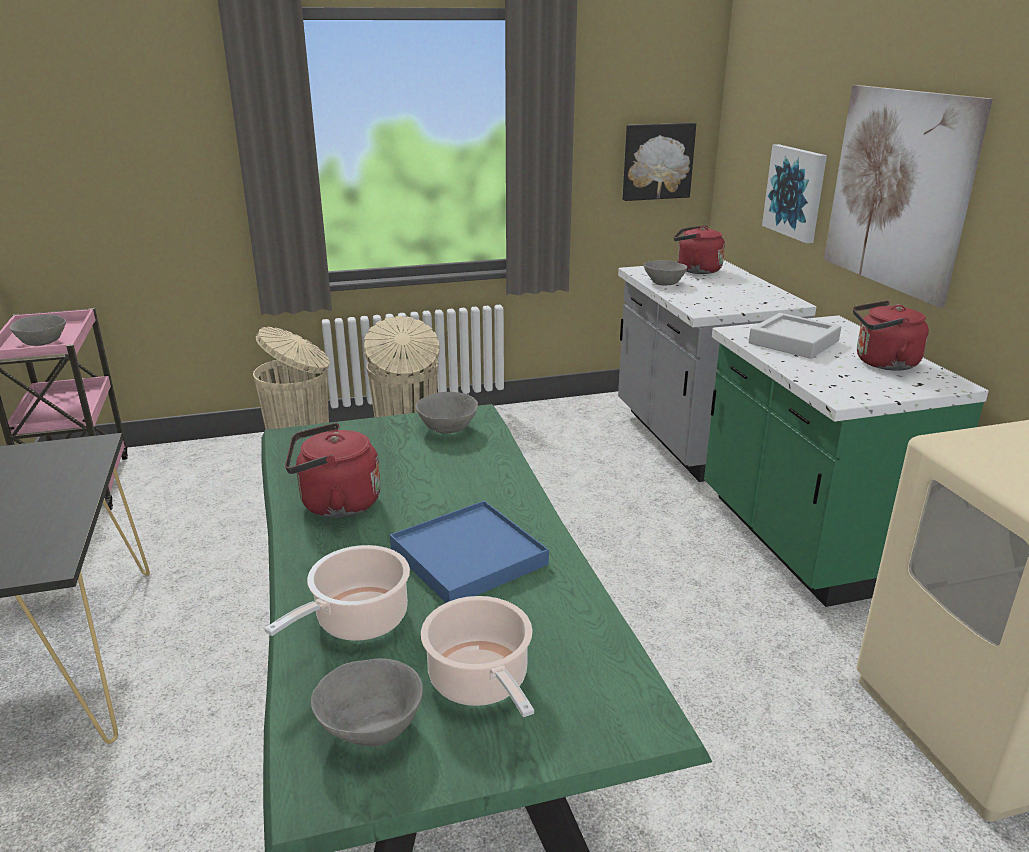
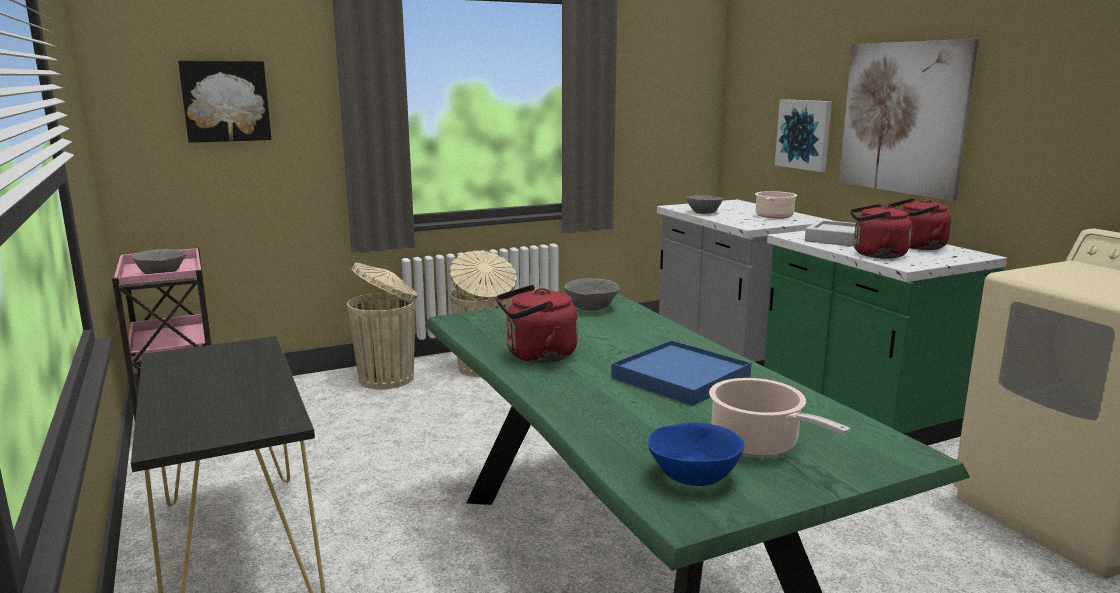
camera: 10 degrees left, 10 degrees down
cooking pot [264,545,410,641] -> cooking pot moved to [755,191,798,219]
grey bowl [311,658,423,746] -> blue bowl [648,422,744,486]
picture [623,123,696,201] -> picture moved to [178,61,271,143]
red kettle [674,225,725,274] -> red kettle moved to [850,204,912,259]

